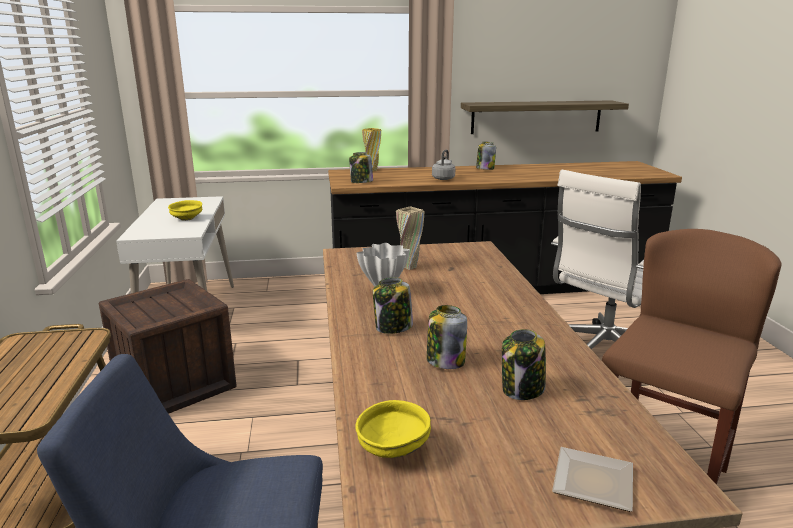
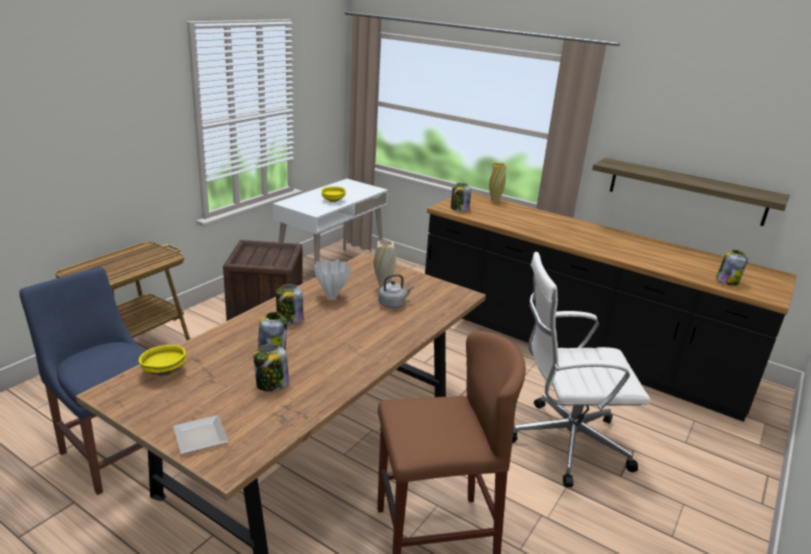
camera: 40 degrees right, 5 degrees up
grey kettle [432,150,455,180] -> grey kettle moved to [378,274,413,308]
jar [476,142,496,170] -> jar moved to [716,250,748,286]

